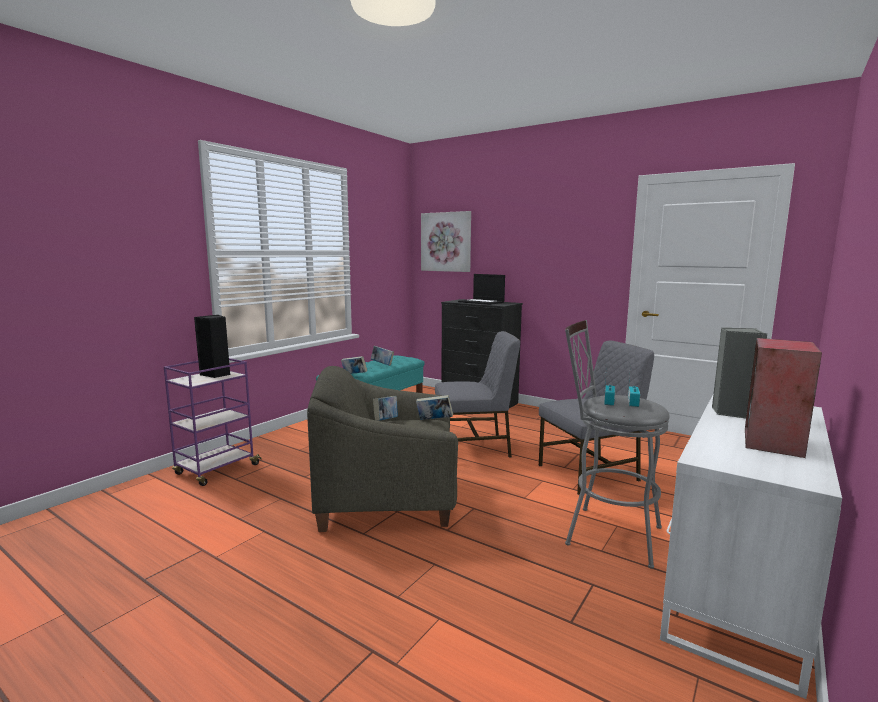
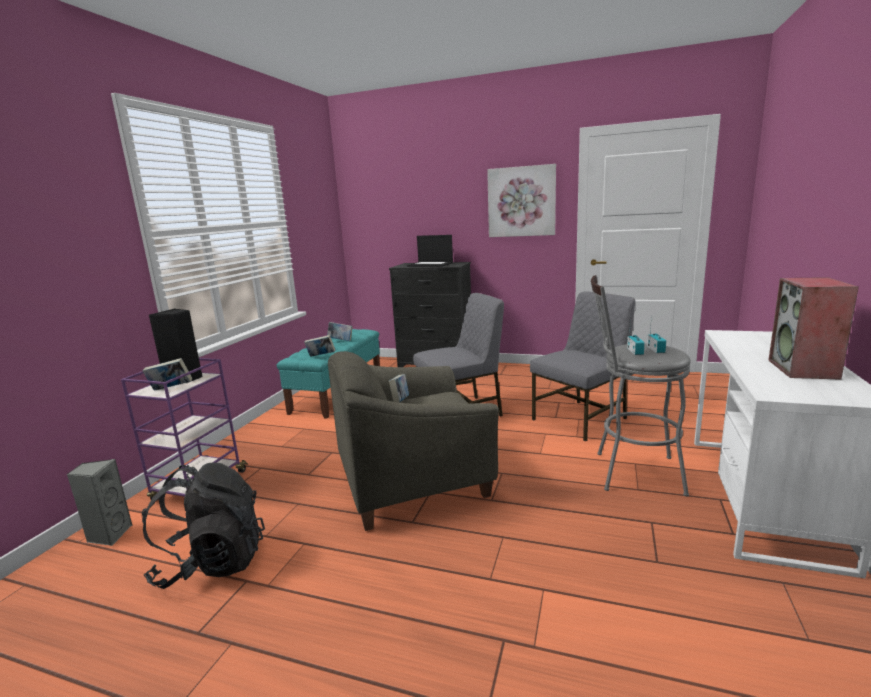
camera: 15 degrees left, 5 degrees up
book [416,395,453,420] -> book moved to [143,358,192,391]
picture [421,211,471,272] -> picture moved to [487,164,556,237]
grey speaker [712,328,767,419] -> grey speaker moved to [67,459,133,546]
none -> black backpack [142,462,265,589]

